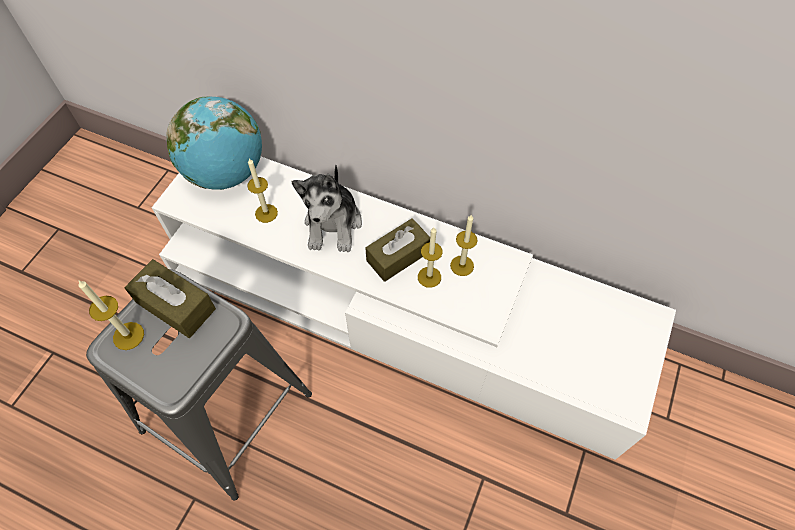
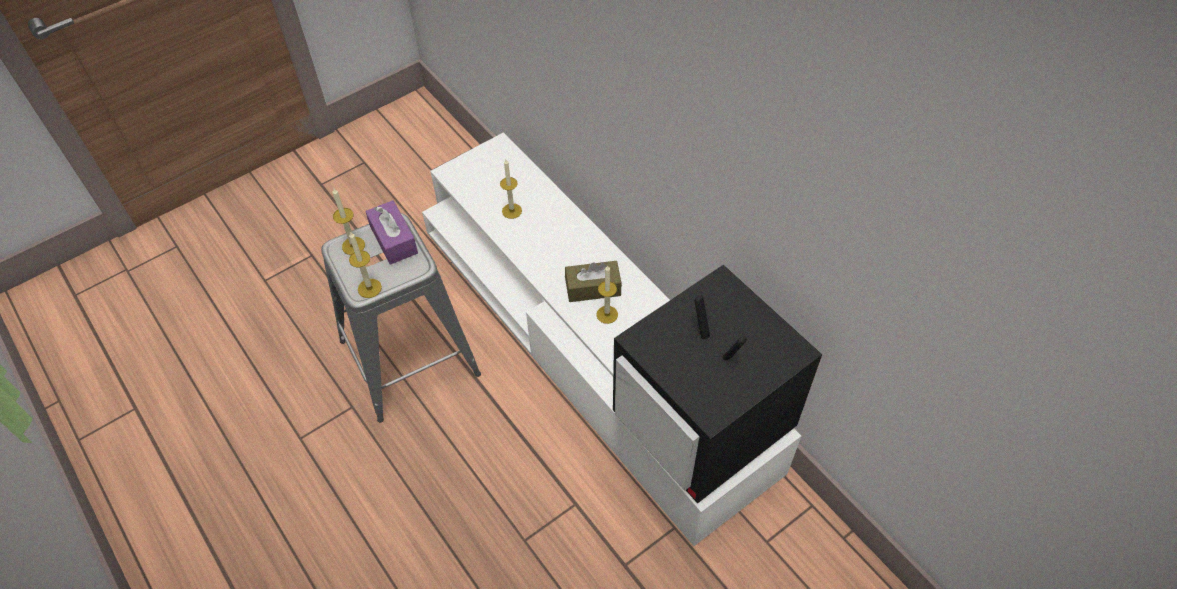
camera: 30 degrees right, 5 degrees down
brown tissue box [125,259,216,338] -> purple tissue box [365,200,418,265]
globe [166,96,262,190] -> none
plush toy [291,165,362,252] -> none
candle [450,215,478,276] -> candle moved to [349,232,382,298]
none -> television [613,264,822,504]

